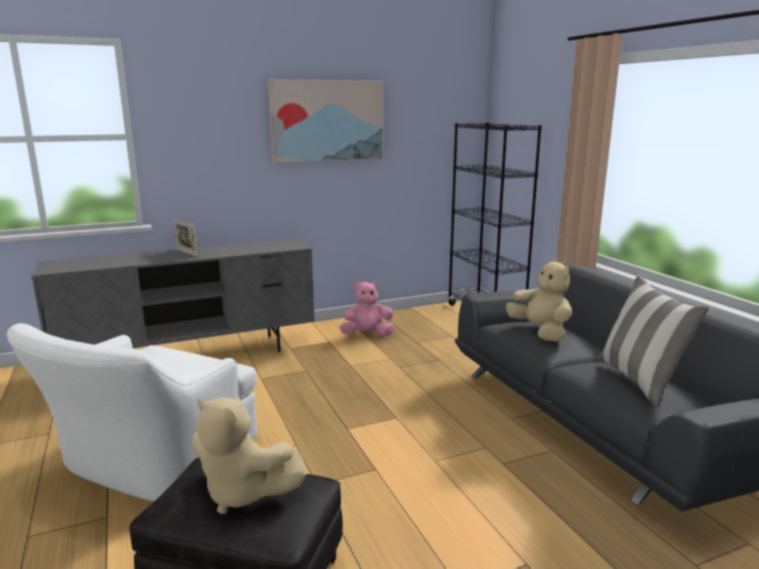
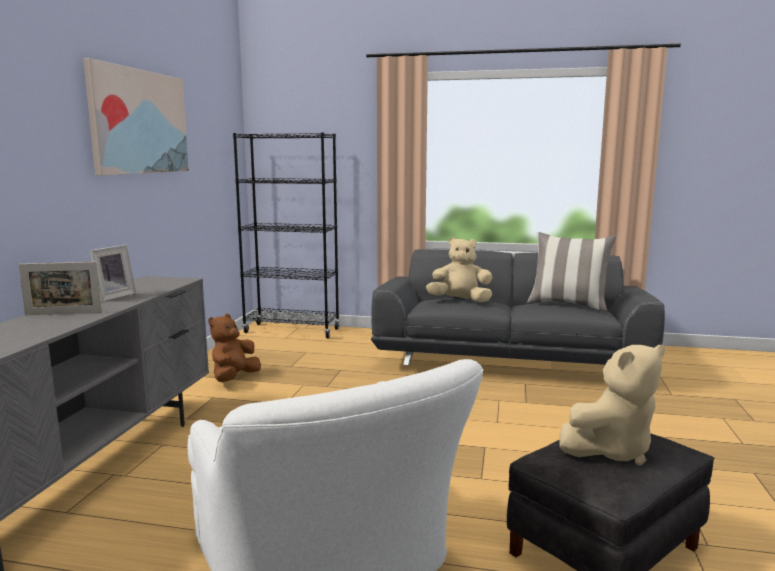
camera: 55 degrees left, 5 degrees down
pink plush toy [339,281,394,336] -> brown plush toy [208,314,261,382]
none -> picture frame [90,244,136,302]

